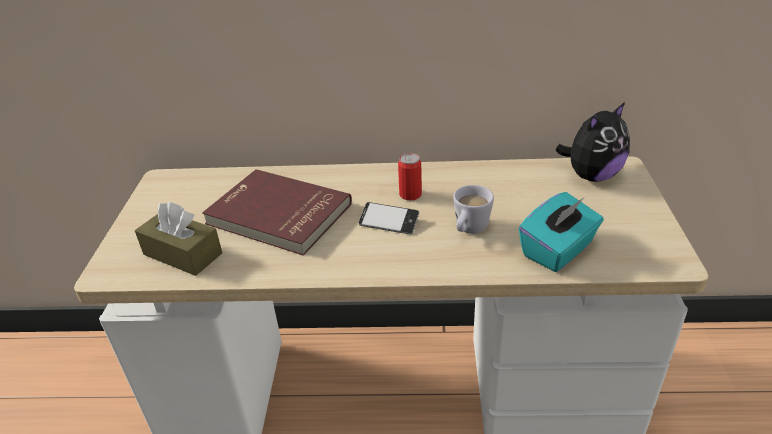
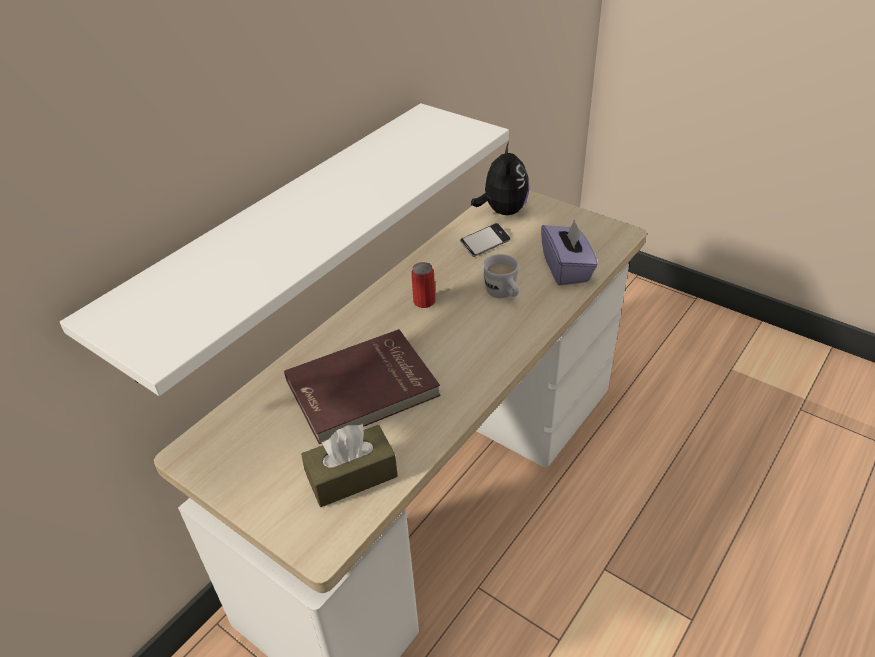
camera: 55 degrees left, 5 degrees up
phone [359,202,419,234] -> phone moved to [460,223,510,257]
turquoise tissue box [519,192,604,272] -> purple tissue box [541,219,598,286]
none -> white shelf [60,103,509,396]

